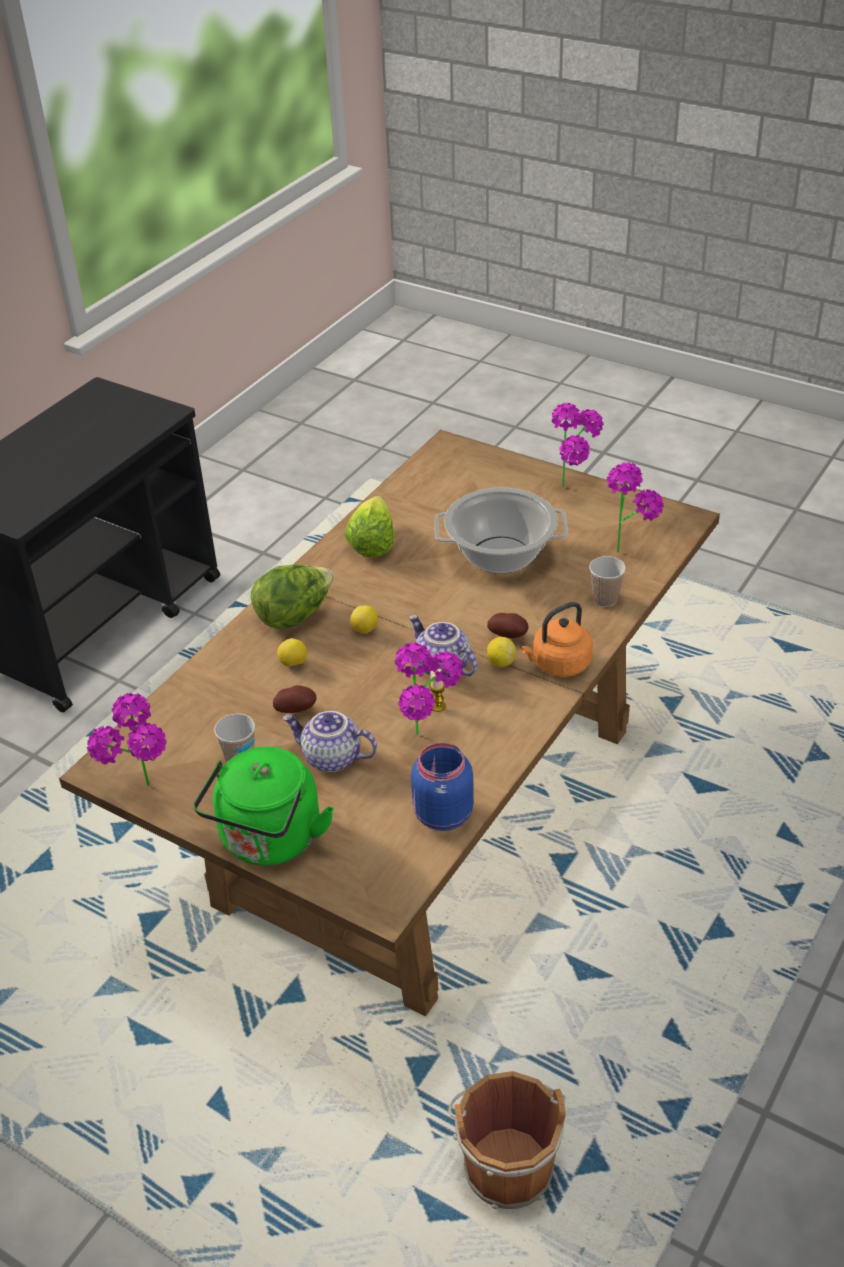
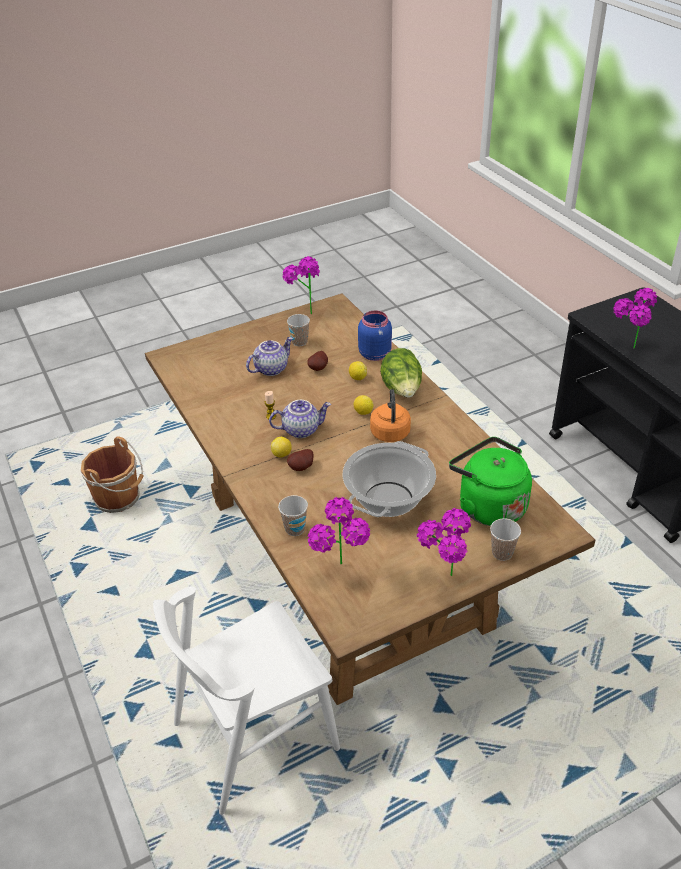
camera: 120 degrees right, 0 degrees up
green kettle [193,747,334,866] -> green kettle moved to [449,437,532,526]
lettuce [344,496,394,558] -> none
potted plant [395,642,463,735] -> potted plant moved to [613,288,657,349]
blue jar [411,743,474,831] -> blue jar moved to [358,310,392,361]
orange kettle [520,602,593,677] -> orange kettle moved to [370,389,411,442]
none -> white chair [153,586,340,815]
none -> cup [490,519,521,561]

